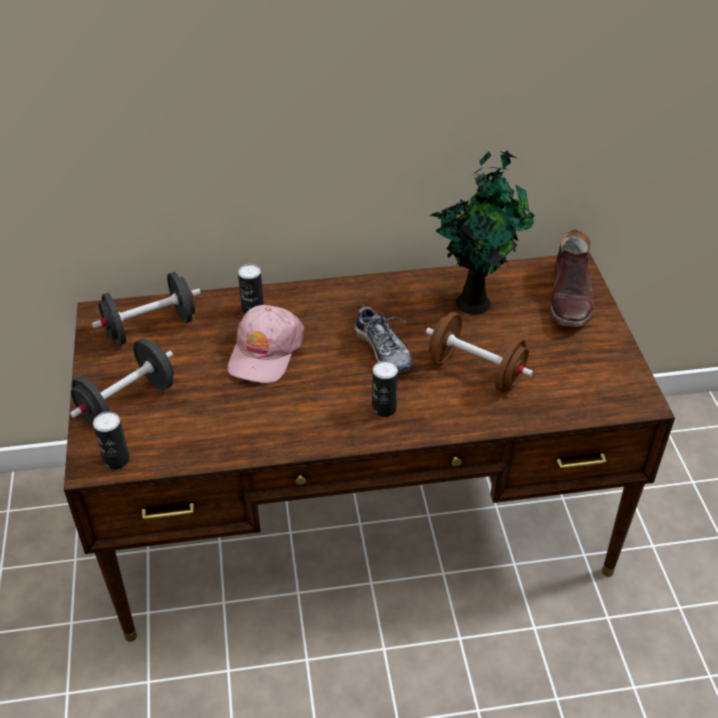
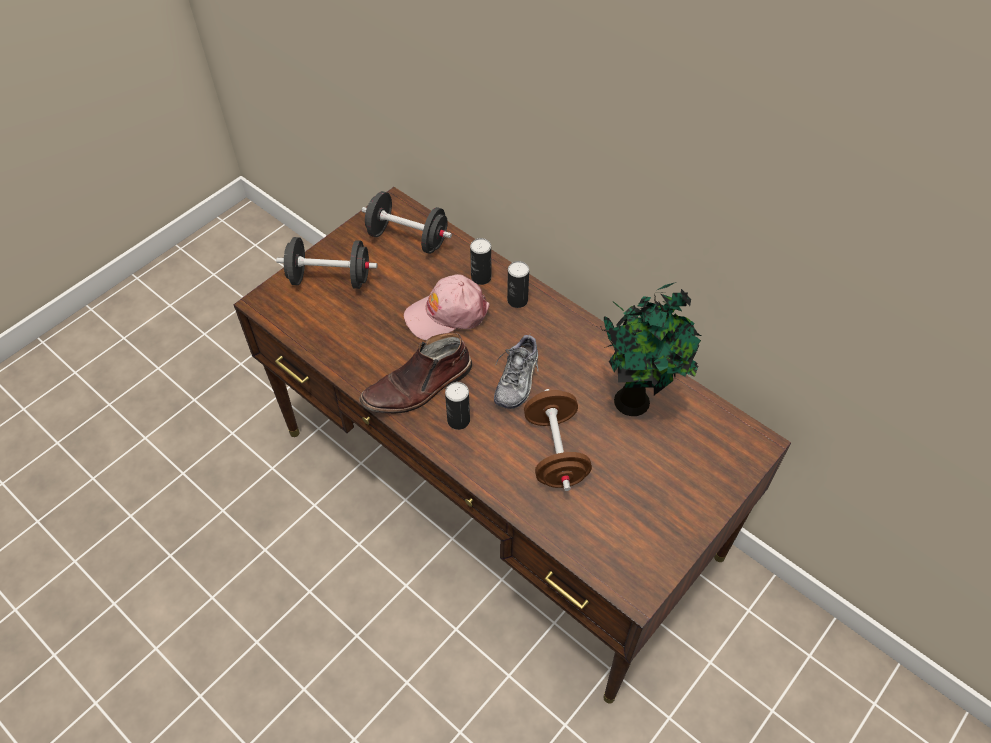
camera: 50 degrees right, 10 degrees up
can [93,411,129,470] -> can moved to [507,261,529,308]
brown boot [549,229,594,327] -> brown boot moved to [360,333,472,414]

